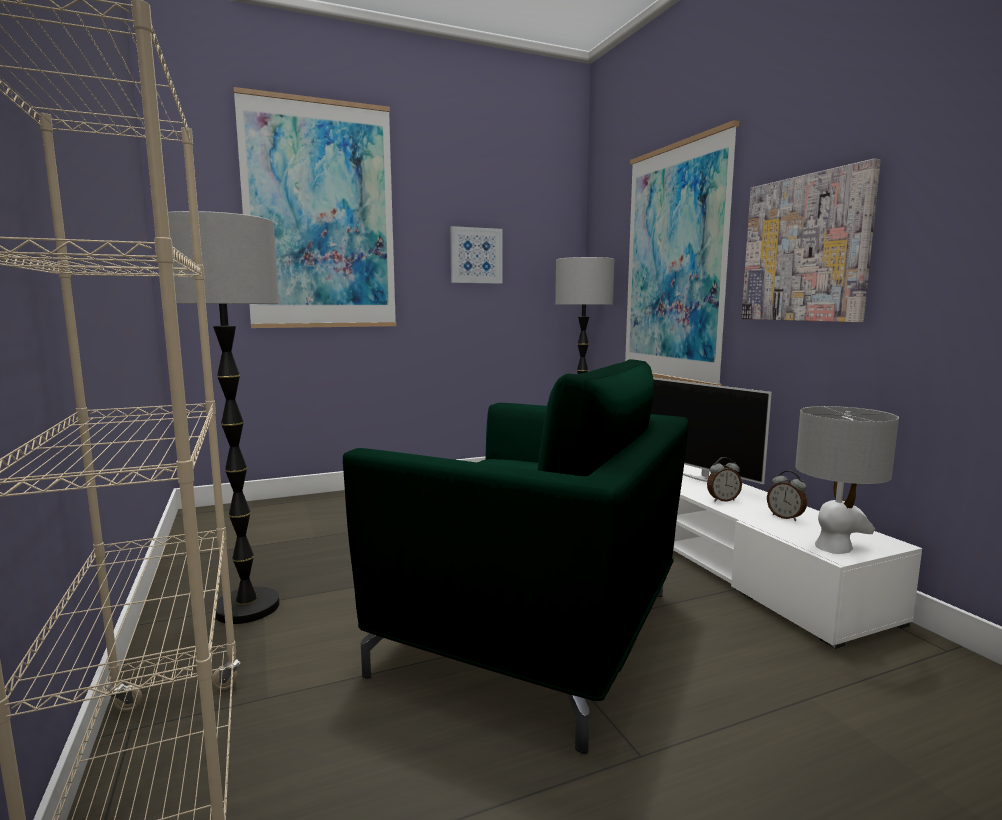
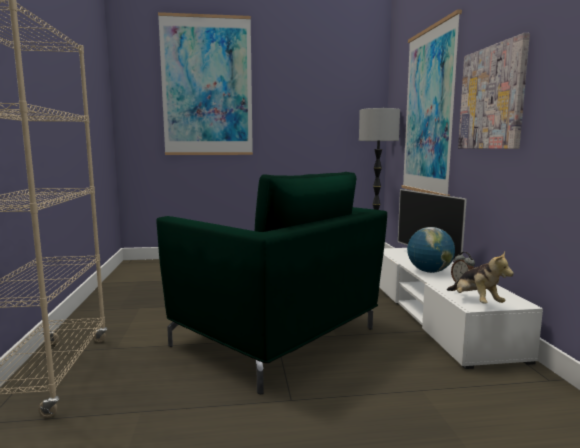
camera: 15 degrees right, 0 degrees up
floor lamp [168,211,280,624] -> none
picture [450,226,503,283] -> none
alarm clock [707,457,742,502] -> globe [407,227,455,273]
grey table lamp [795,406,899,554] -> plush toy [447,252,514,304]

